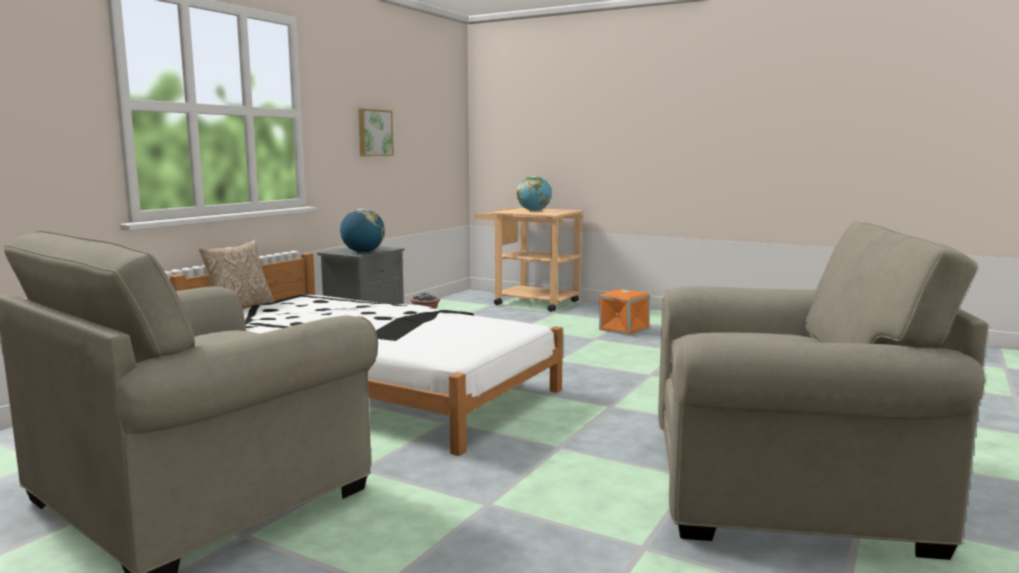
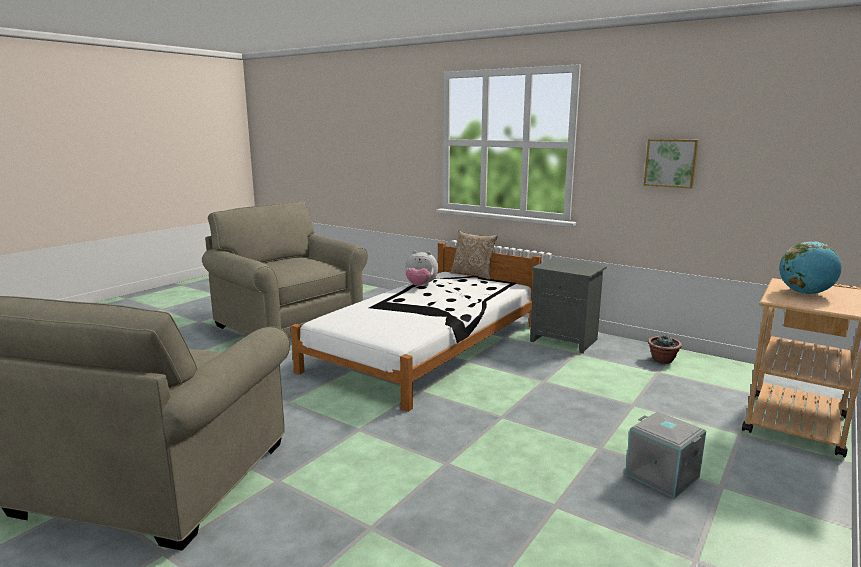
camera: 95 degrees right, 5 degrees up
globe [340,209,385,253] -> none
orange storage box [599,289,650,336] -> grey storage box [625,411,706,499]
none -> plush toy [405,251,438,286]

